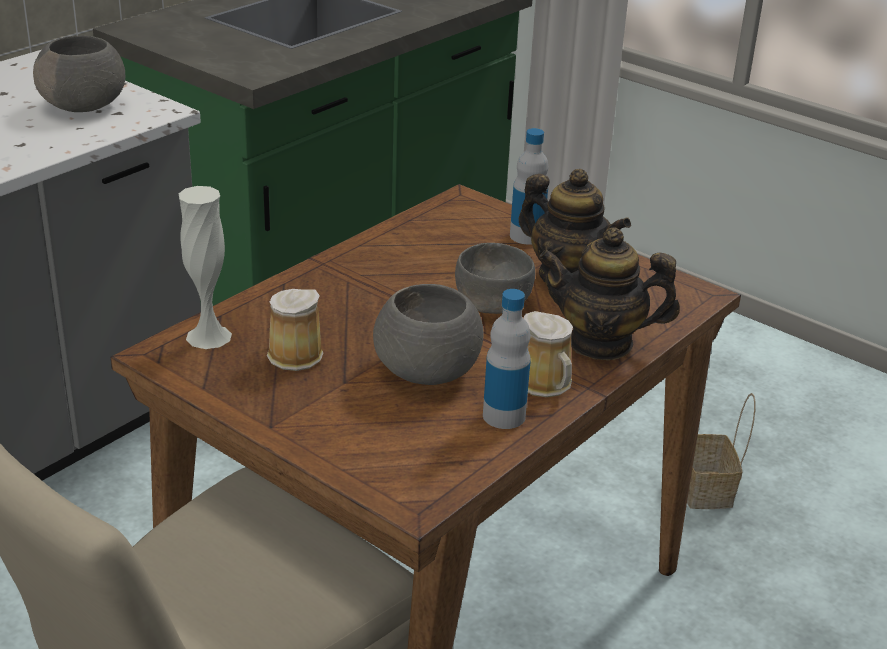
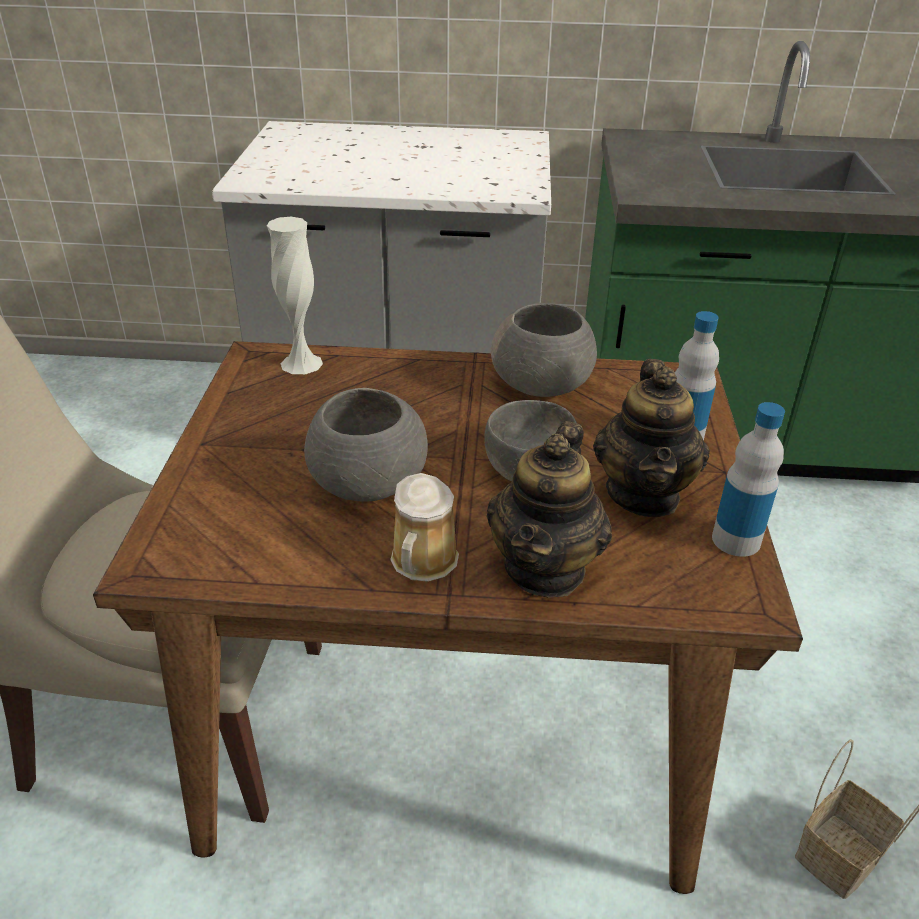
camera: 55 degrees right, 5 degrees up
grey bowl [33,35,125,112] -> grey bowl moved to [491,303,597,397]
mug [267,289,324,371] -> none
bottle [483,289,531,429] -> bottle moved to [712,402,785,557]
teapot [539,227,680,360] -> teapot turned 135 degrees counterclockwise [487,421,612,598]

